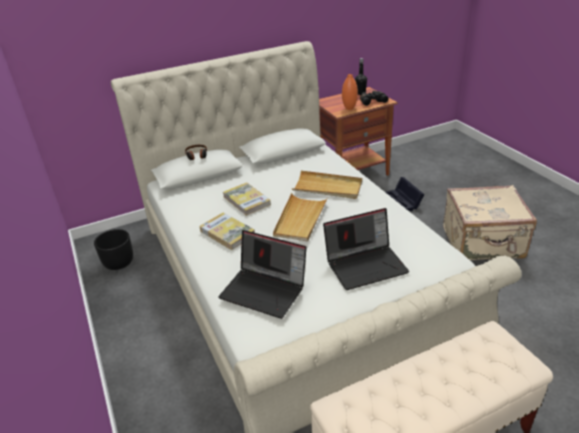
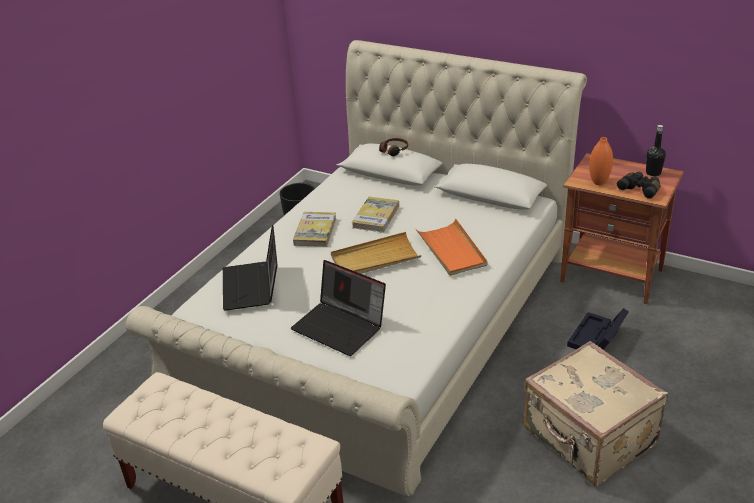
camera: 55 degrees right, 0 degrees up
beige tray [292,170,362,199] -> orange tray [416,219,487,276]

